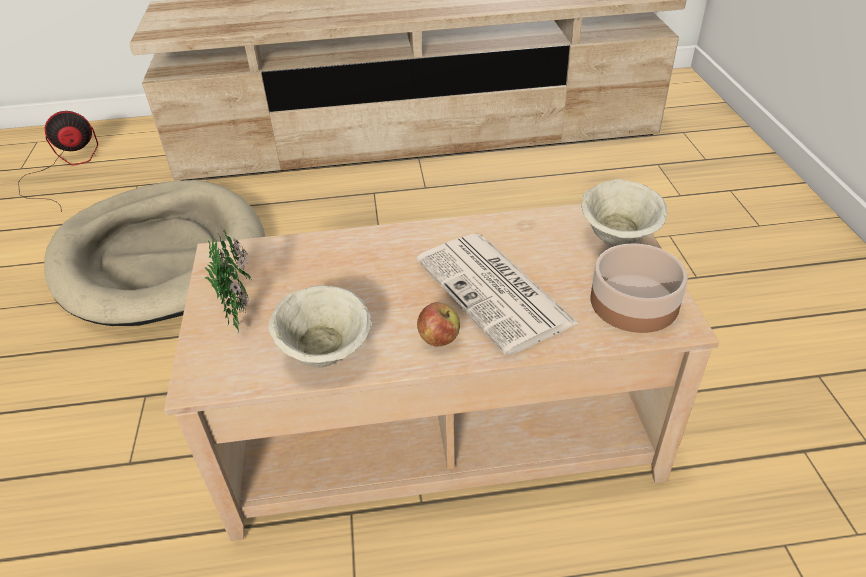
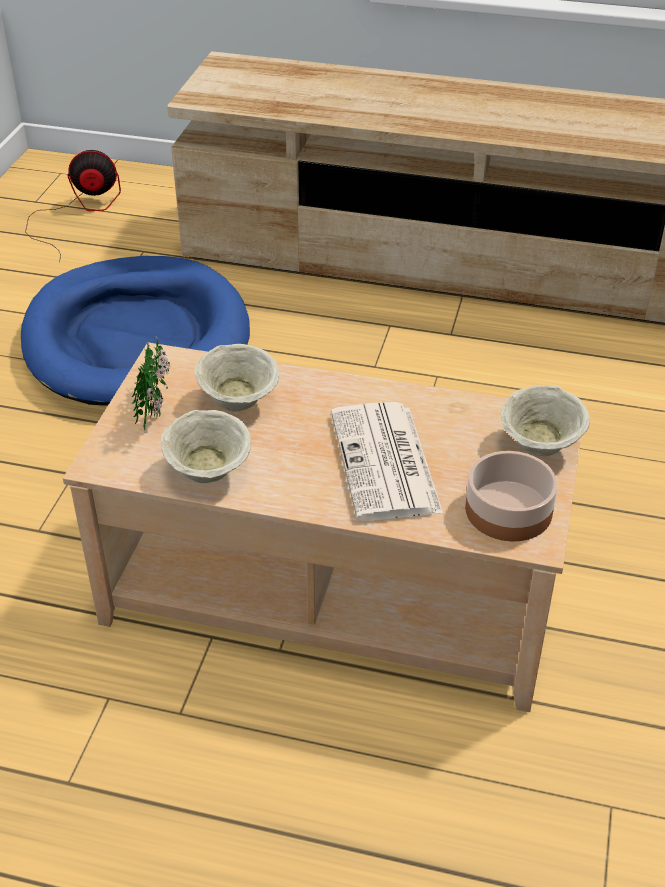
camera: 20 degrees right, 0 degrees up
beige dog bed [44,180,265,326] -> blue dog bed [21,256,250,406]
apple [417,302,460,347] -> none
none -> beige bowl [194,344,279,412]

